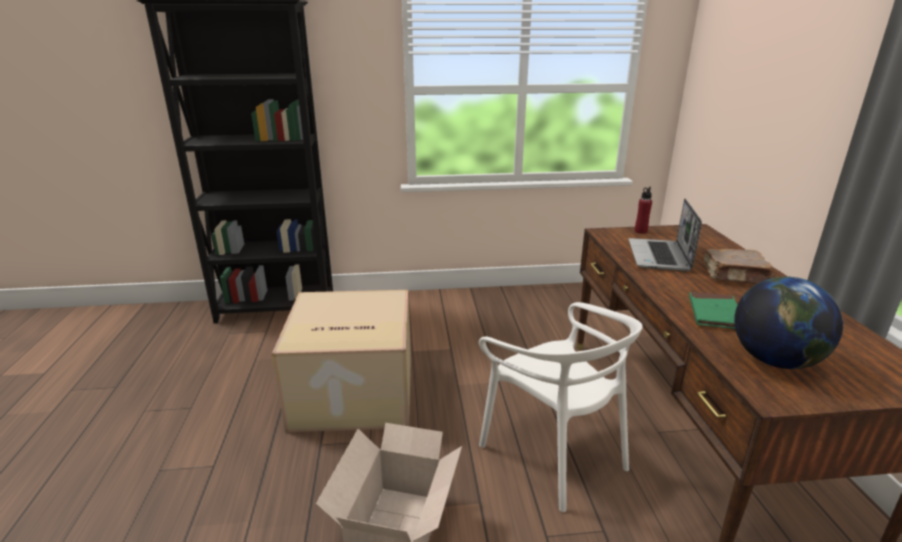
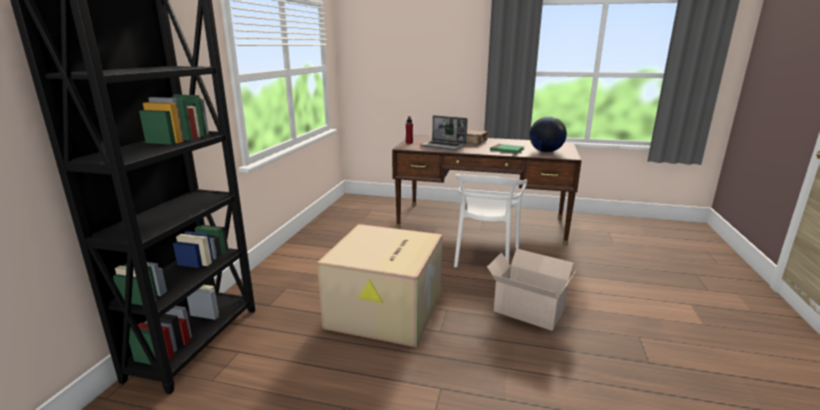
camera: 70 degrees left, 5 degrees down
white chair [479,302,643,512] -> white chair turned 120 degrees clockwise [454,174,528,268]

